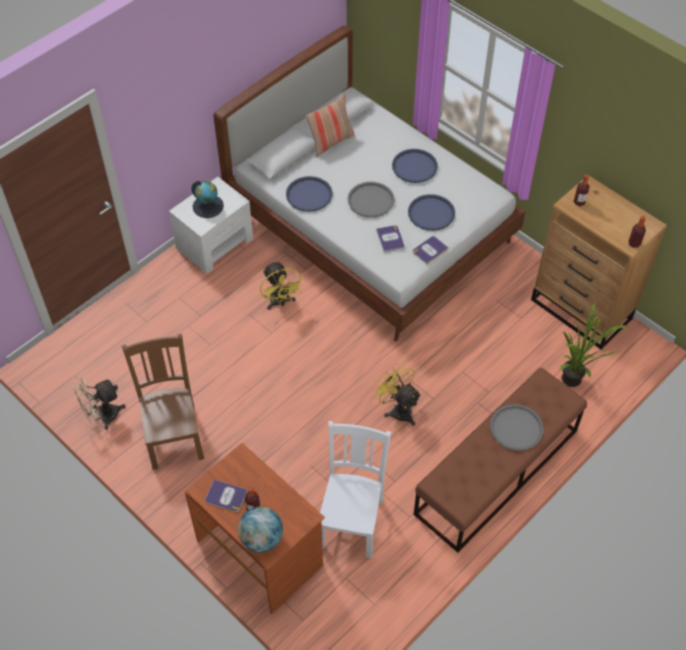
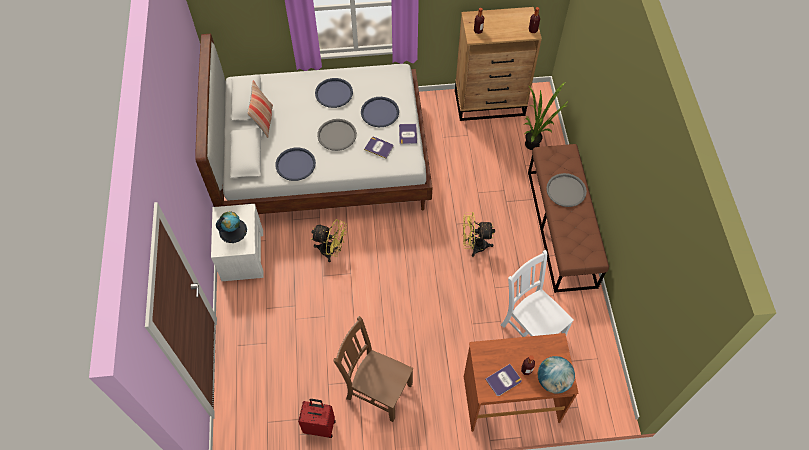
camera: 50 degrees left, 5 degrees up
beige fan [71,377,125,430] -> red suitcase [298,399,336,438]

